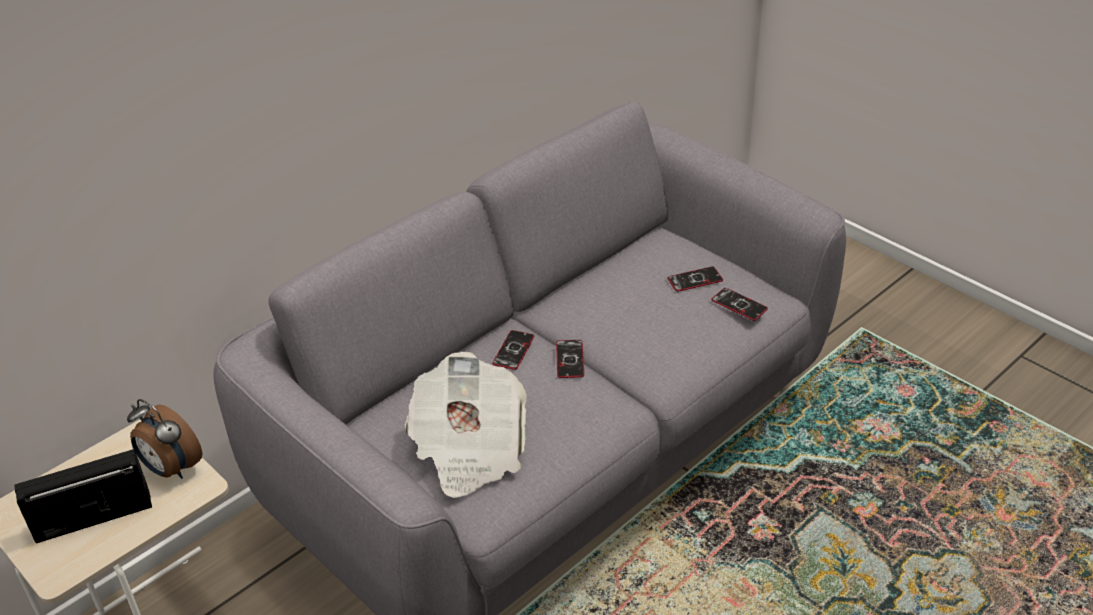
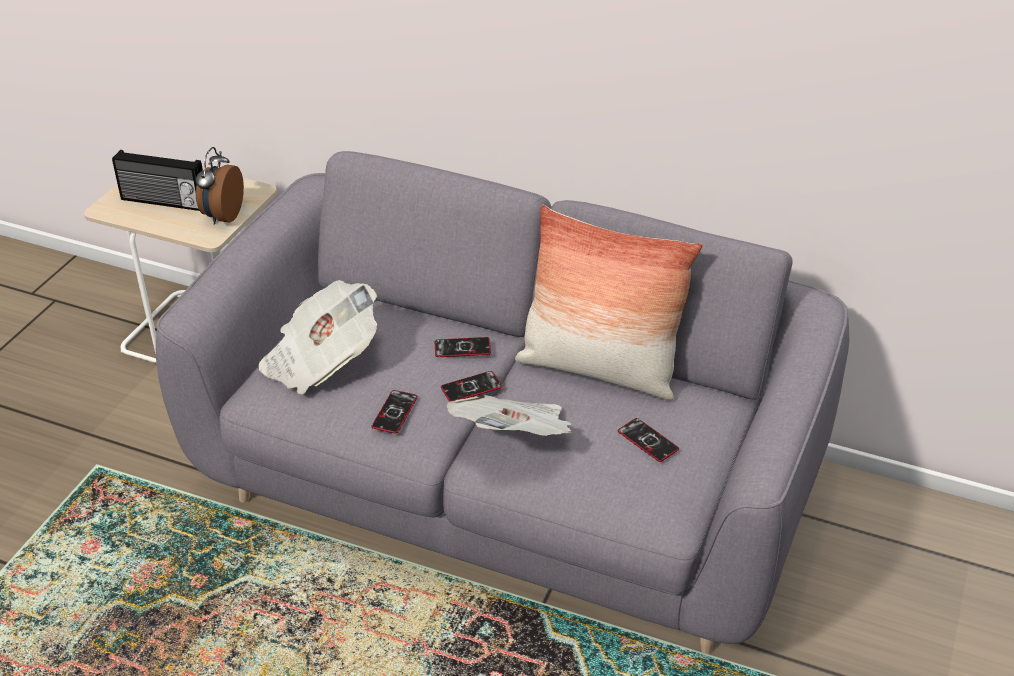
camera: 65 degrees right, 0 degrees up
radio [14,449,152,543] -> radio turned 150 degrees clockwise [112,150,203,211]
phone [711,288,768,321] -> phone moved to [372,390,418,434]
none -> newspaper [446,395,572,436]
none -> pillow [515,205,702,400]

